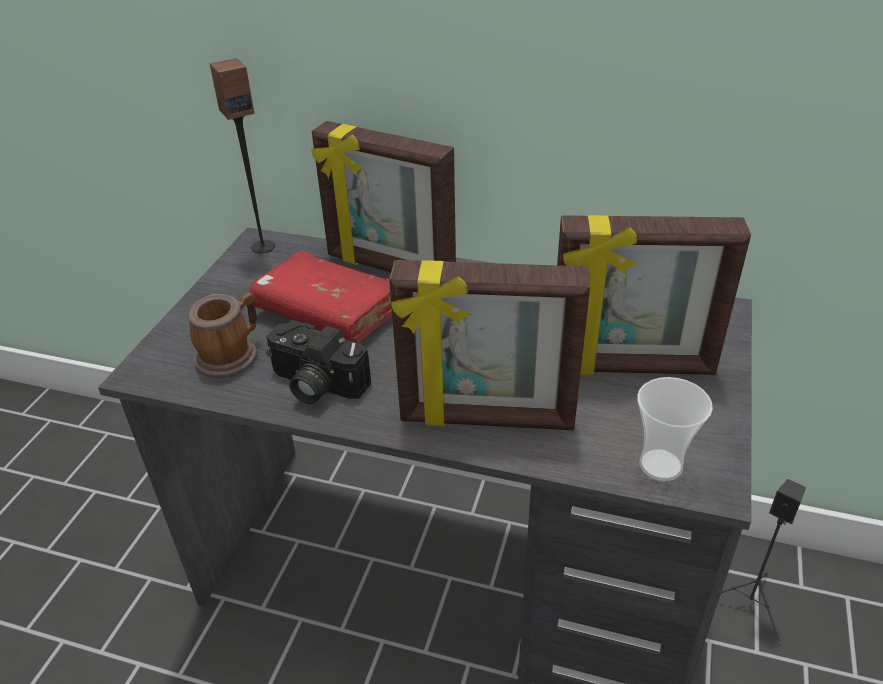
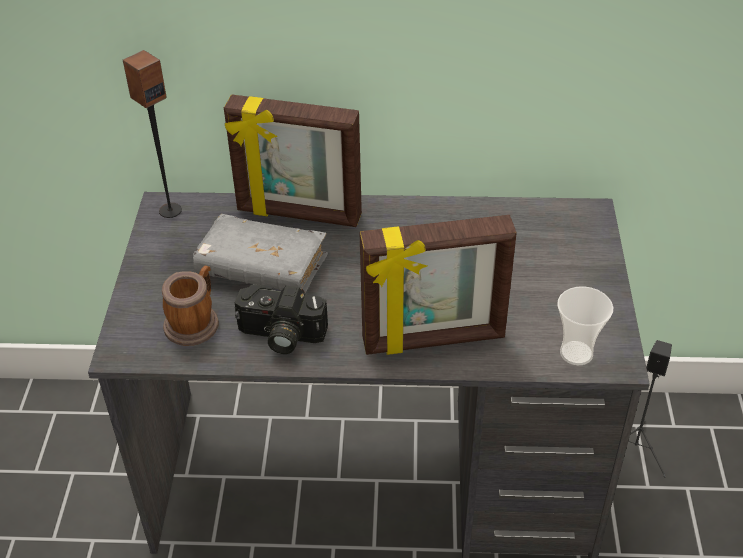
camera: 15 degrees left, 5 degrees up
red book [249,251,392,343] -> grey book [193,214,328,293]
picture frame [557,215,751,375] -> none

